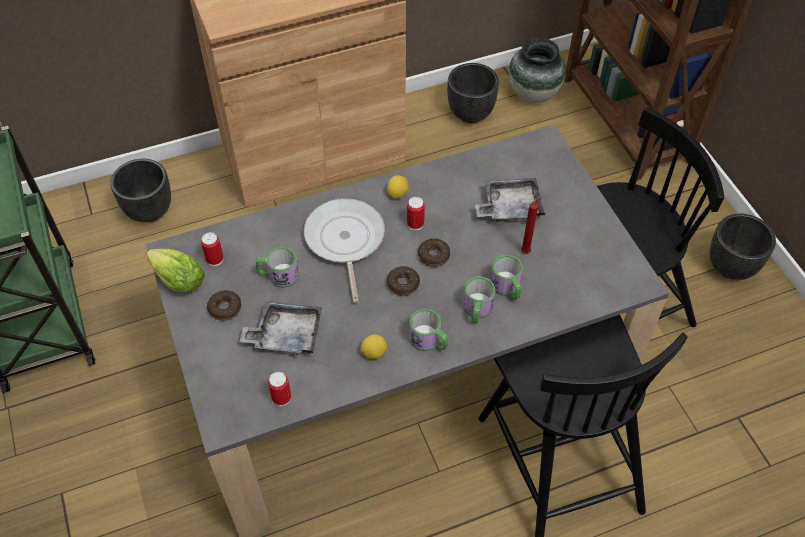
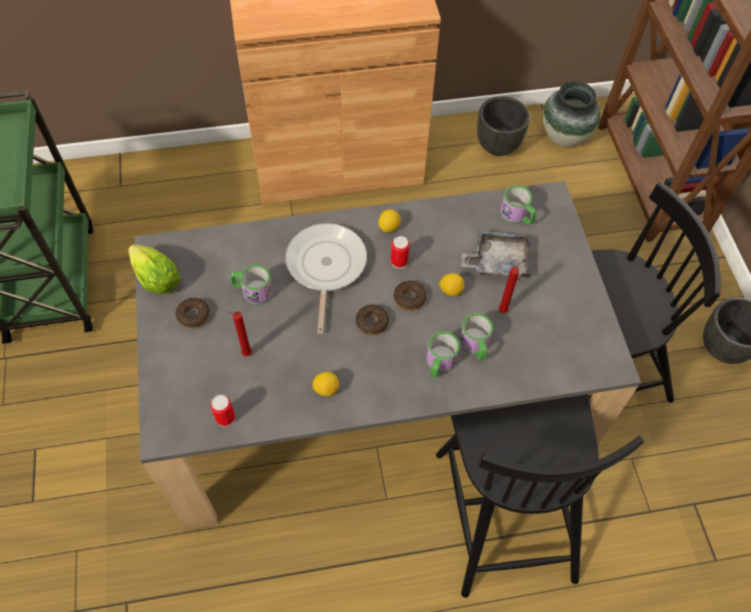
camera: 10 degrees right, 5 degrees up
black planter [110,158,171,222] -> none
can [201,232,224,266] -> none
grey tray [240,301,322,356] -> red candle [226,311,252,357]
mug [409,309,449,351] -> mug moved to [500,185,536,225]
none -> lemon [439,273,464,296]

